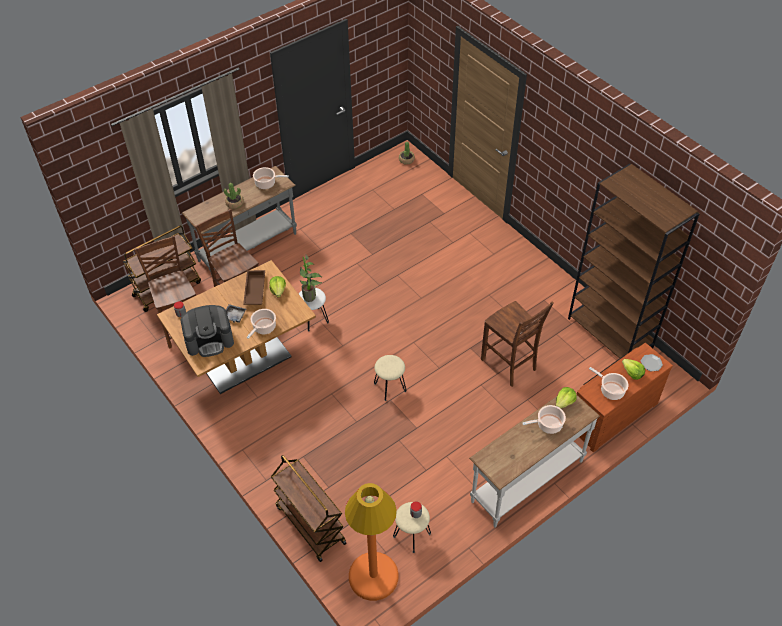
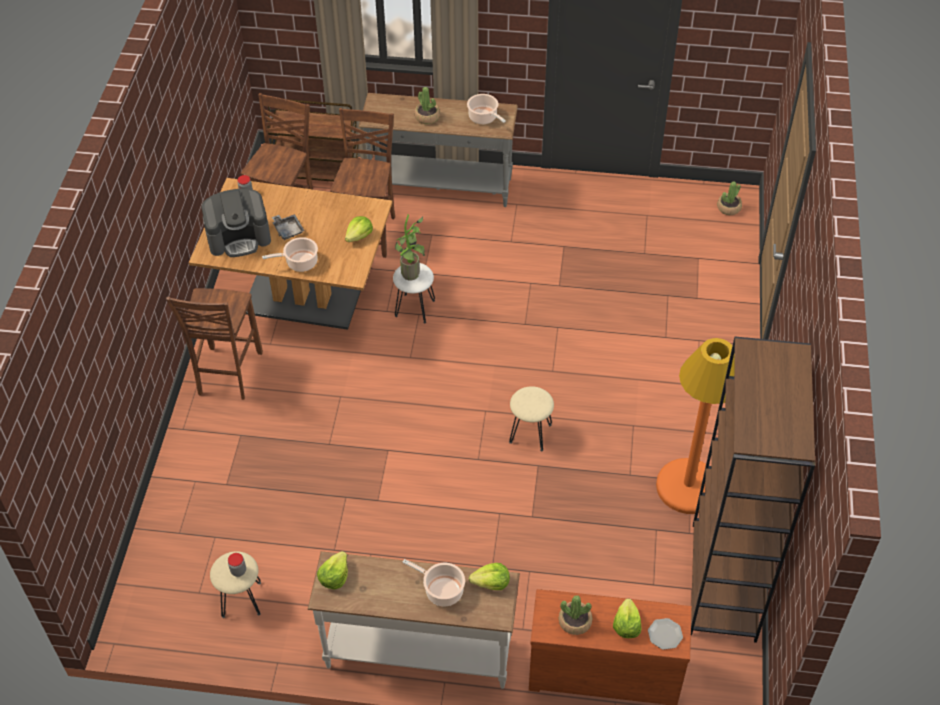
camera: 45 degrees right, 0 degrees up
coffee machine [181,305,234,357] -> coffee machine turned 45 degrees counterclockwise [201,189,271,257]
brown tray [243,270,265,305] -> none
brown cart [271,455,347,562] -> none
orange floor lamp [345,483,399,601] -> orange floor lamp moved to [656,338,735,514]
beige stool [374,355,407,401] -> beige stool moved to [509,386,554,451]
brown chair [481,301,554,387] -> brown chair moved to [166,288,263,400]
cooking pot [589,367,628,400] -> potted plant [559,595,592,635]
none -> lettuce [317,551,348,590]

